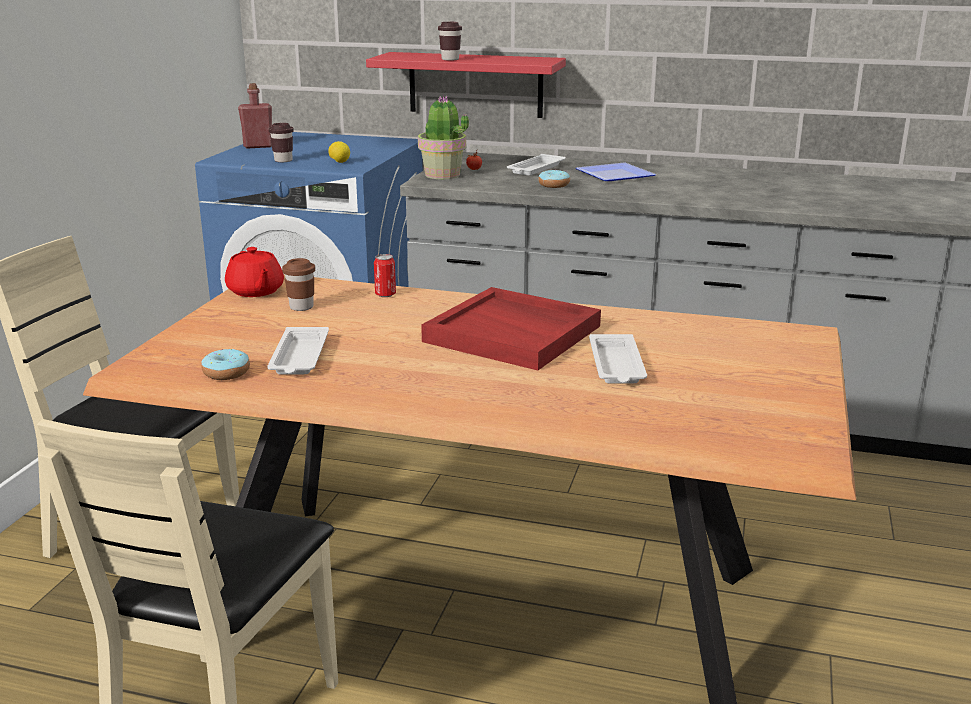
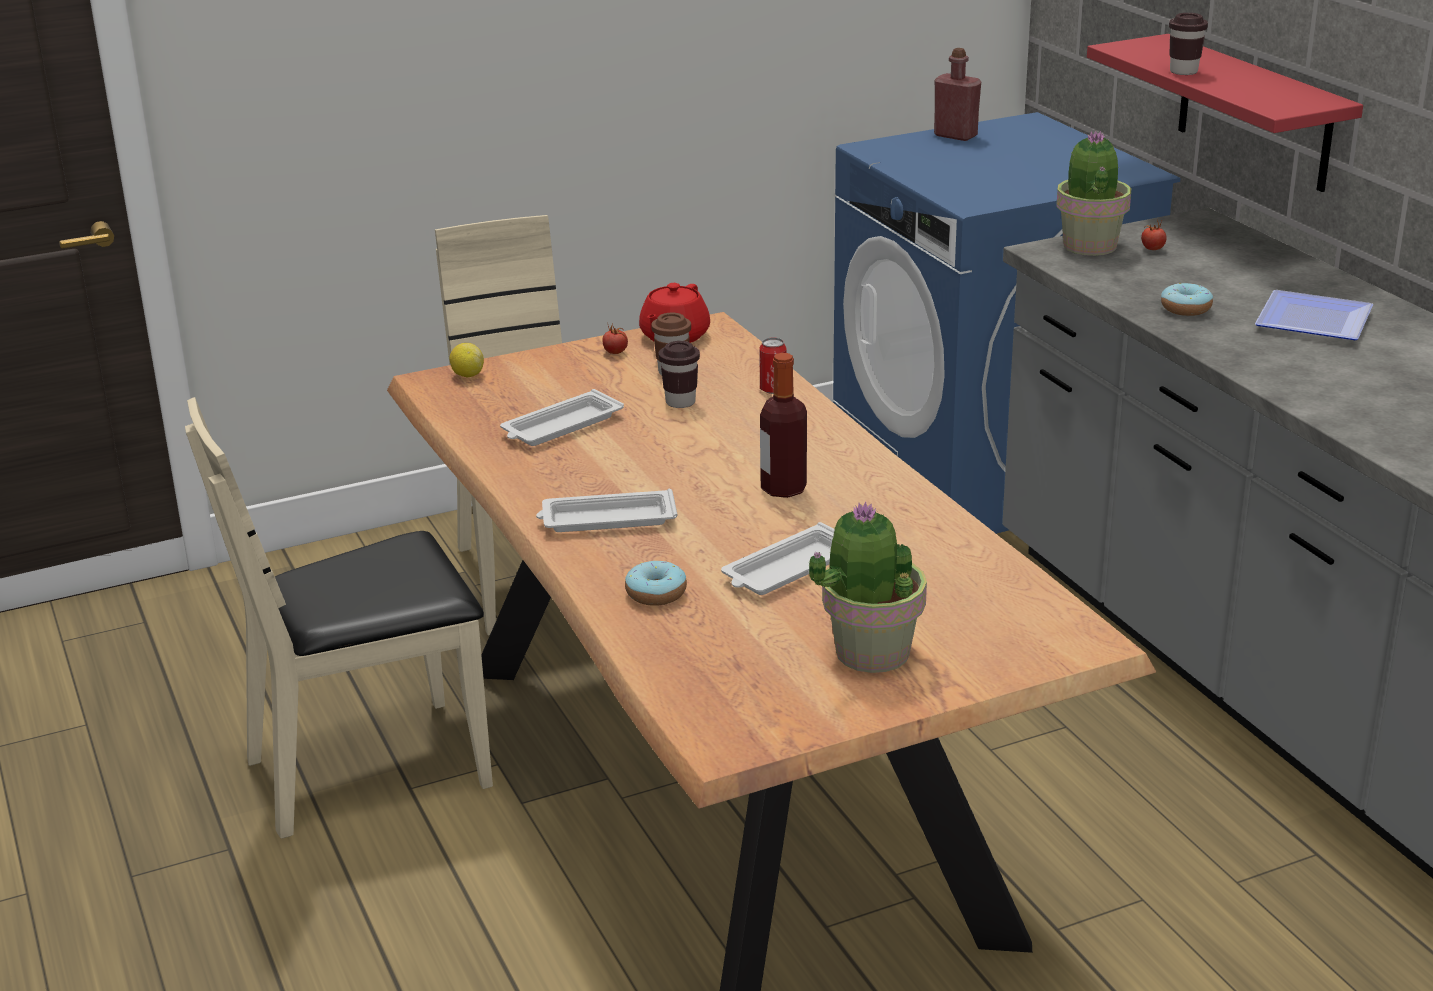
camera: 50 degrees right, 5 degrees up
donut [201,349,250,380] -> donut moved to [625,561,687,606]
brown cup [269,123,294,162] -> brown cup moved to [659,341,700,408]
lemon [328,141,350,163] -> lemon moved to [449,343,484,377]
red tray [421,287,601,370] -> bottle [760,353,807,498]
white tray [507,154,566,176] -> white tray moved to [536,489,677,532]
none -> tomato [602,323,628,354]
none -> potted plant [808,501,927,673]

